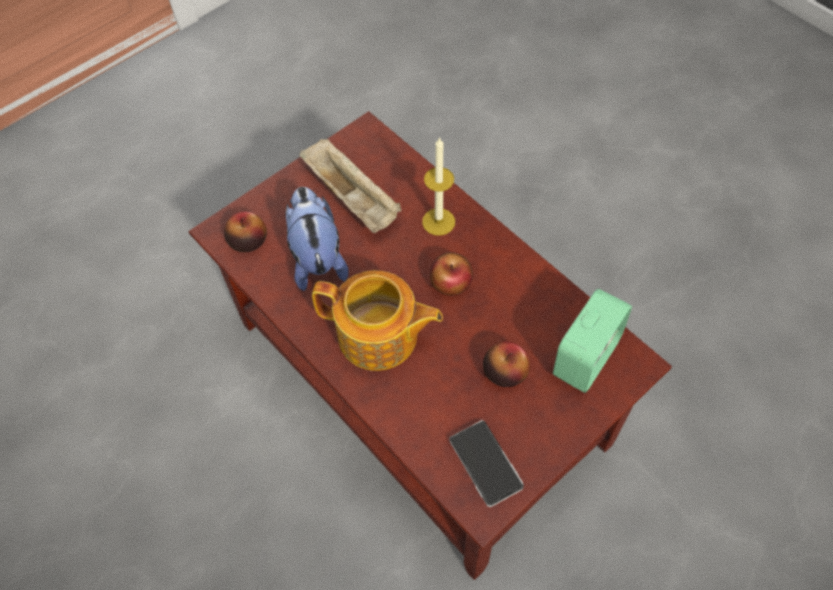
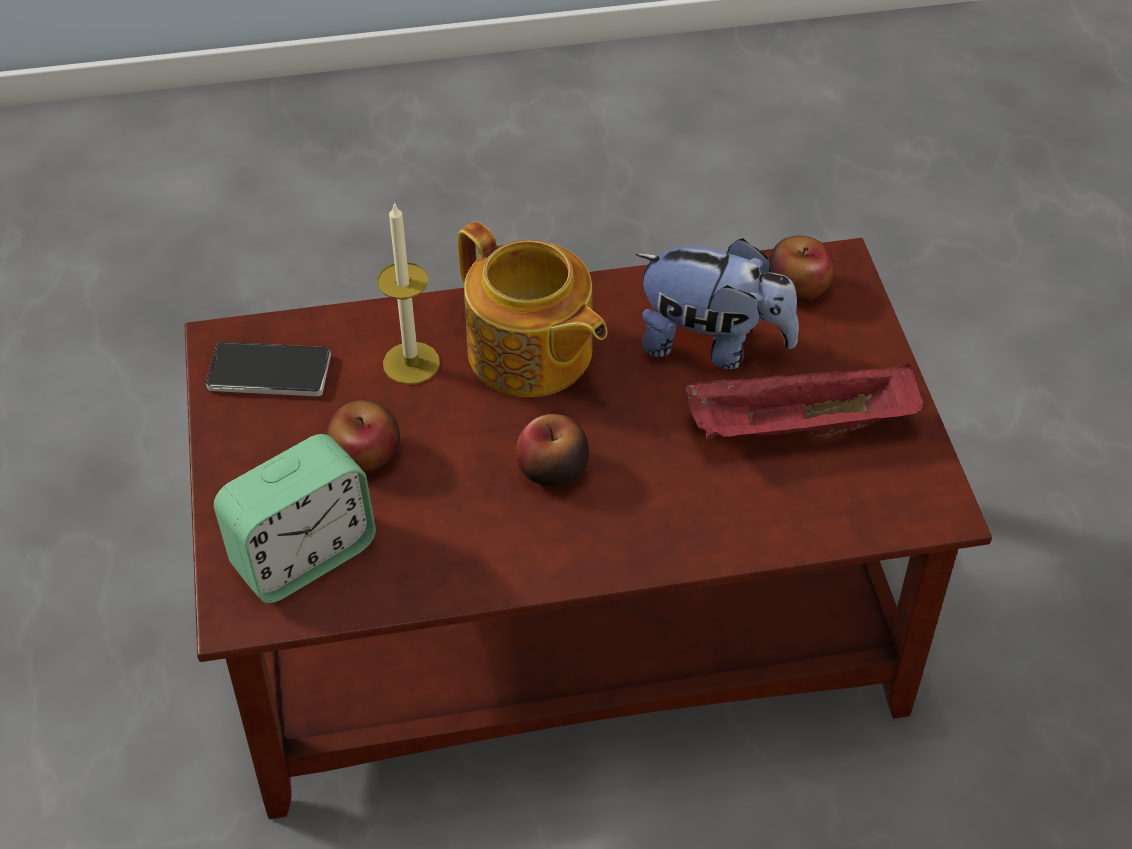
camera: 120 degrees right, 10 degrees down
beige tray [299,139,402,233] -> red tray [686,363,924,439]
teapot [312,271,443,371] -> teapot turned 90 degrees counterclockwise [458,221,607,397]
candle [422,137,455,236] -> candle moved to [377,202,440,385]
alarm clock [553,289,632,393] -> alarm clock turned 105 degrees counterclockwise [214,434,376,603]

